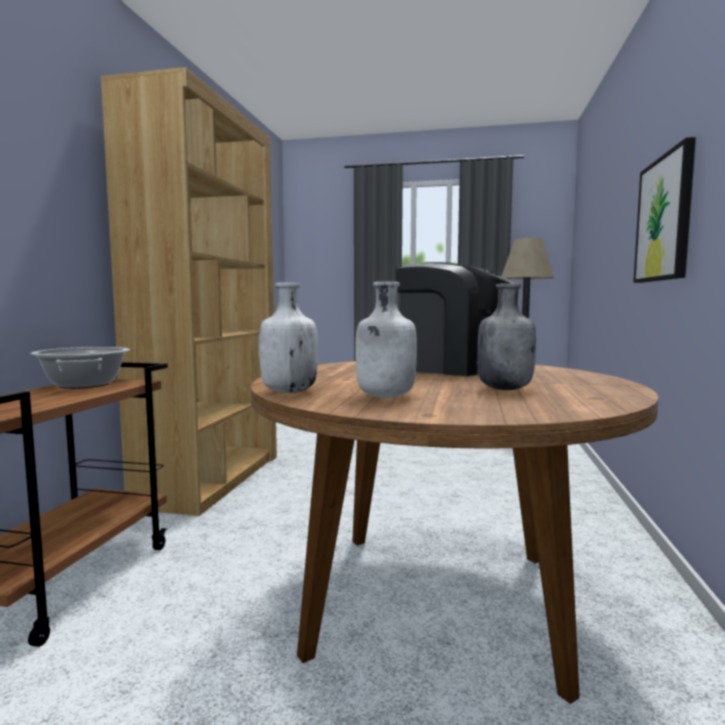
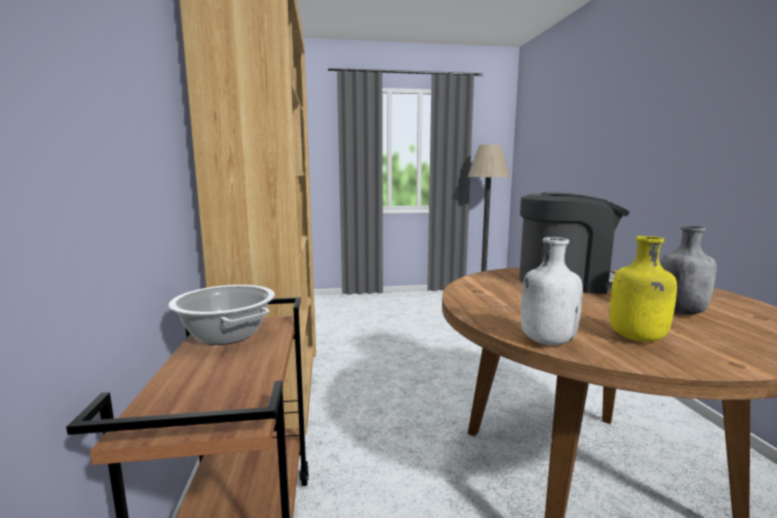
camera: 20 degrees left, 5 degrees up
white bottle [355,282,417,398] -> yellow bottle [610,236,677,342]
picture [633,137,696,283] -> none

